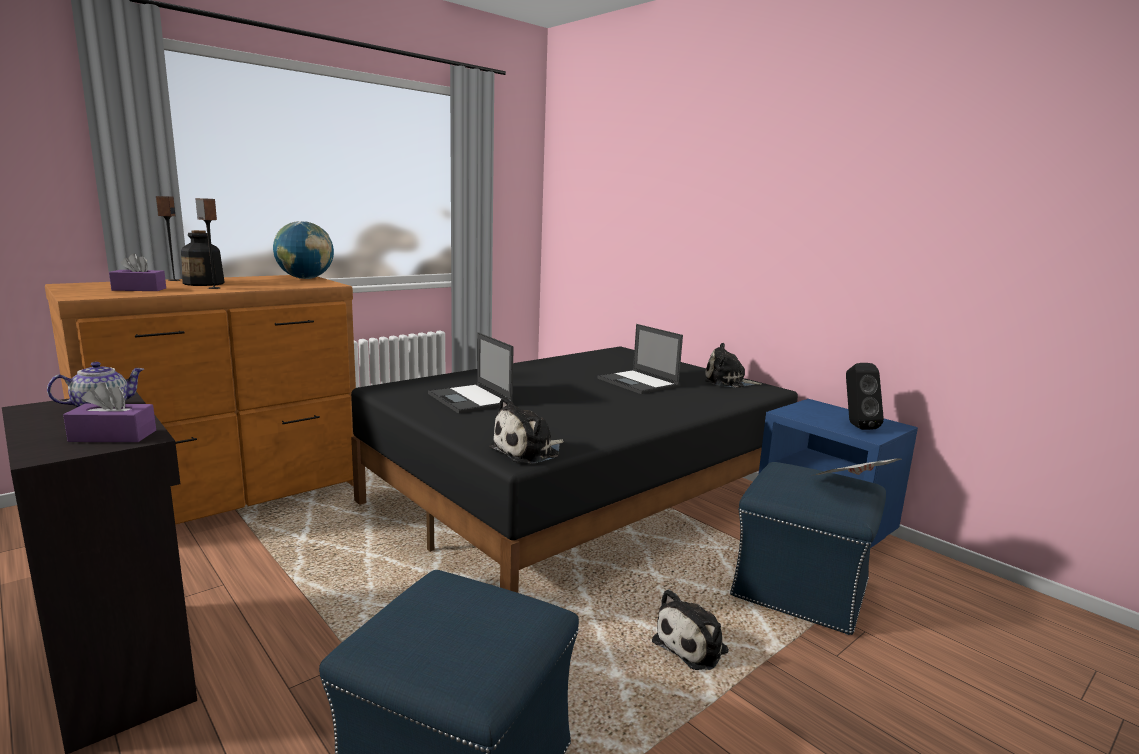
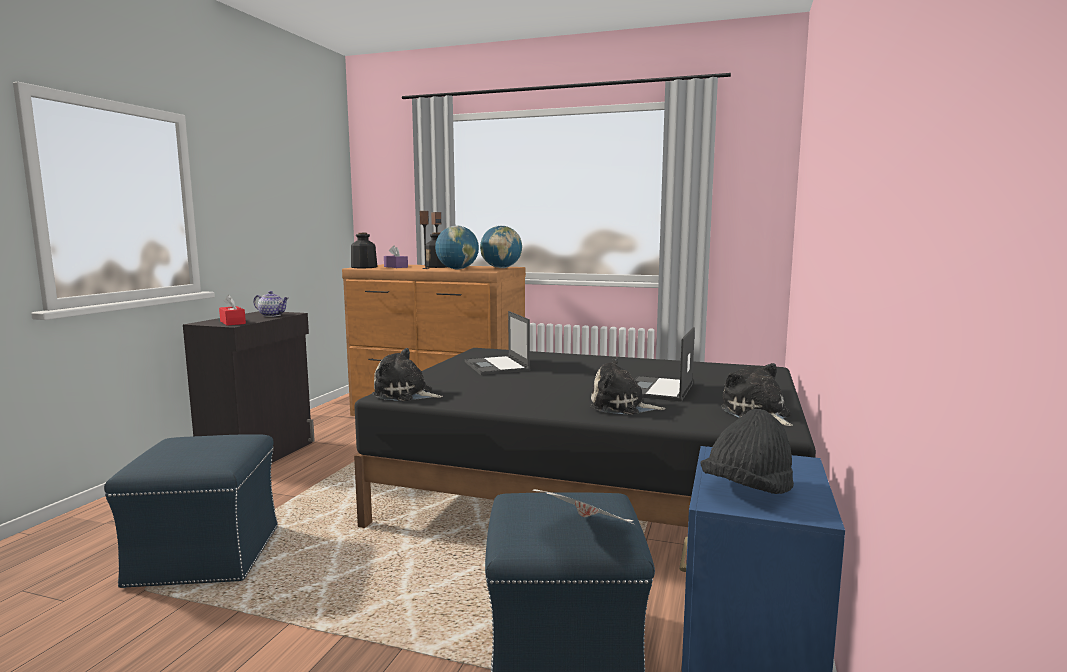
camera: 60 degrees right, 5 degrees down
purple tissue box [63,383,156,442] -> red tissue box [219,295,246,326]
laptop [428,332,514,414] -> laptop turned 45 degrees counterclockwise [465,311,530,375]
plush toy [652,589,729,670] -> plush toy moved to [590,357,666,415]
black speaker [846,363,884,430] -> black hat [700,409,794,494]
none -> bottle [351,233,377,268]
none -> globe [435,226,479,270]

